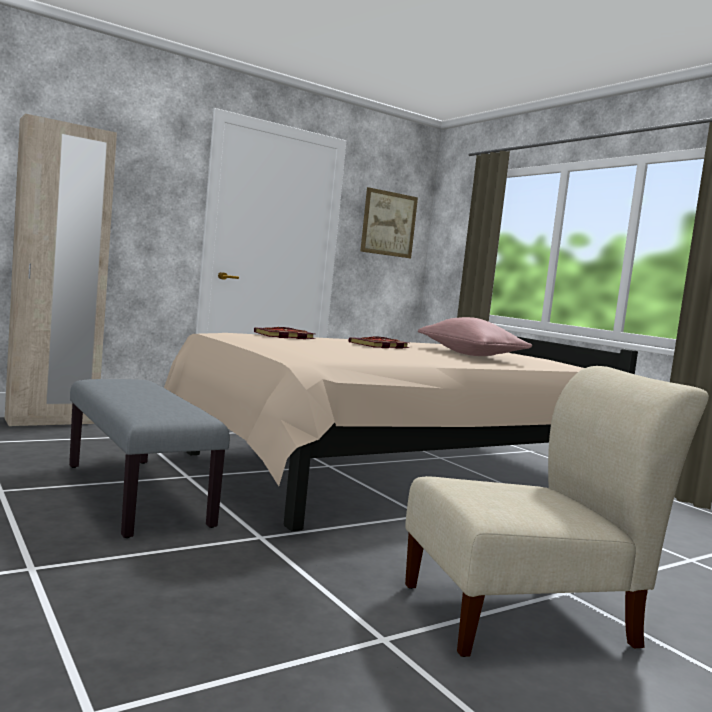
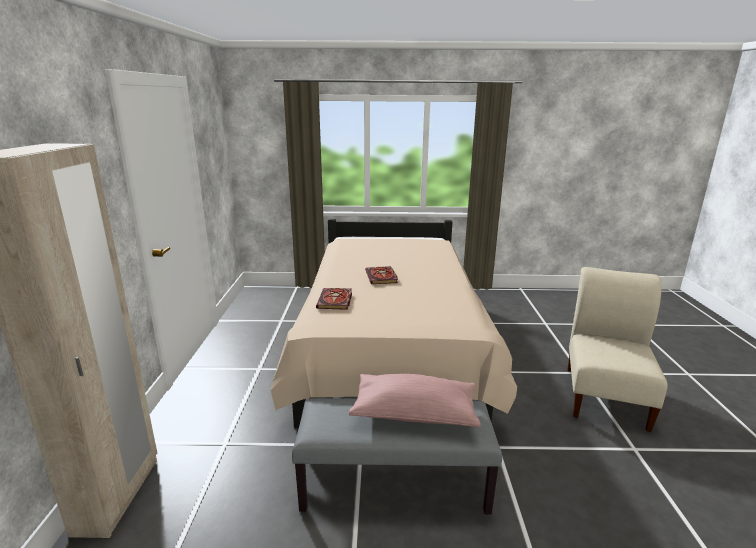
camera: 55 degrees left, 15 degrees up
picture [360,187,418,258] -> none
pink pillow [418,317,532,356] -> pink pillow moved to [349,374,481,427]

